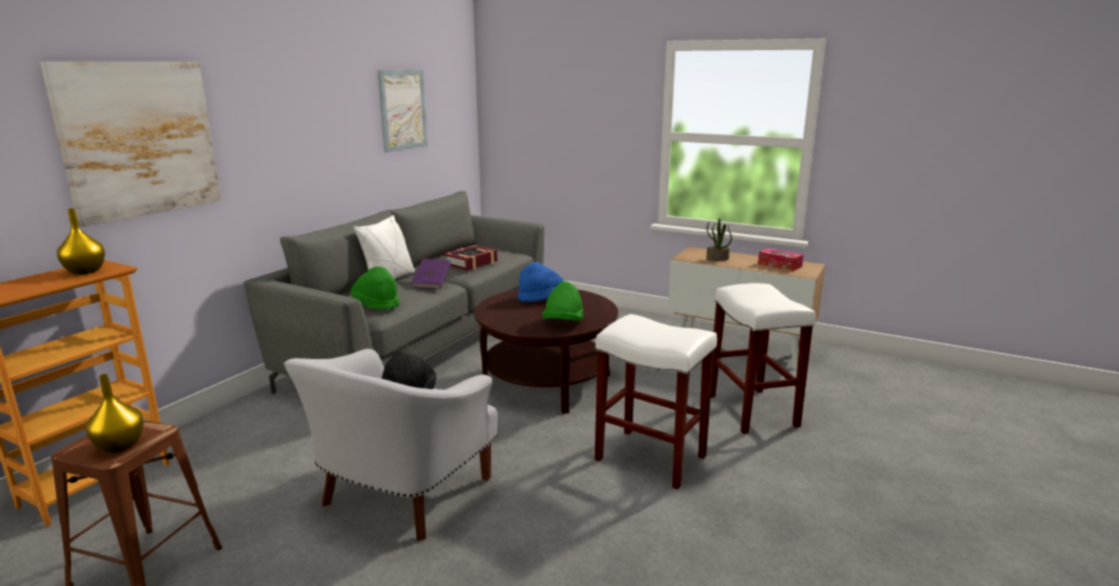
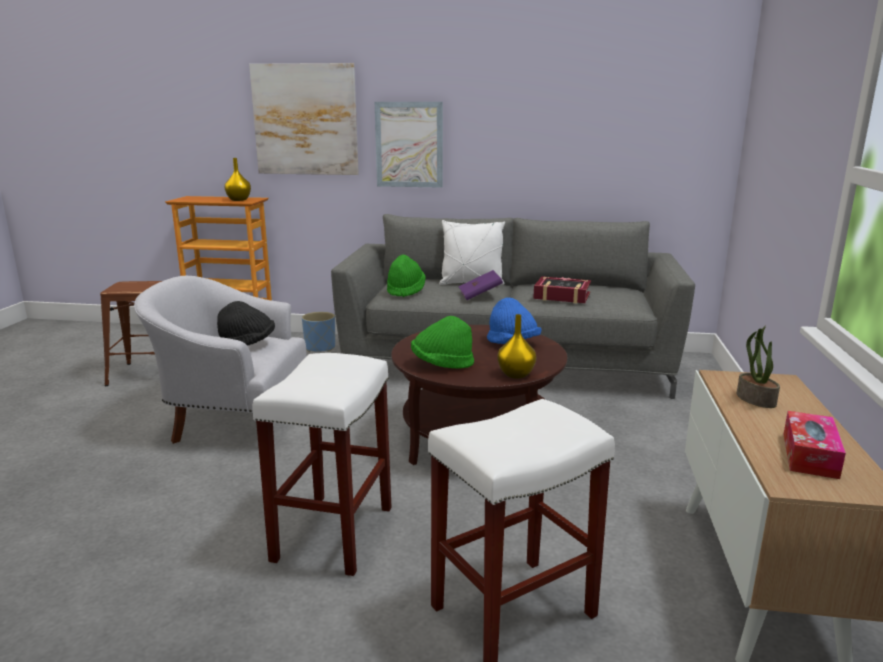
camera: 70 degrees right, 0 degrees up
yellow vase [86,374,144,453] -> yellow vase moved to [498,314,536,379]
picture [378,70,428,153] -> picture moved to [375,102,443,188]
none -> blue planter [302,312,335,352]

